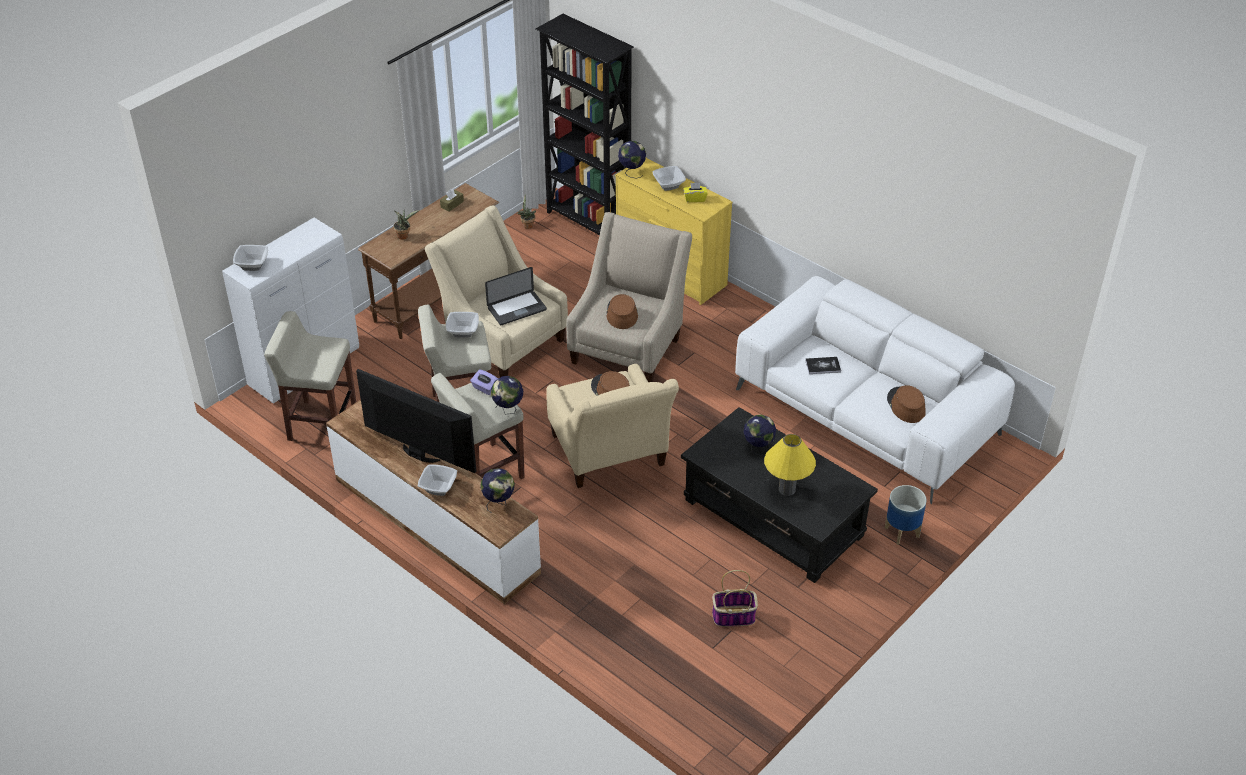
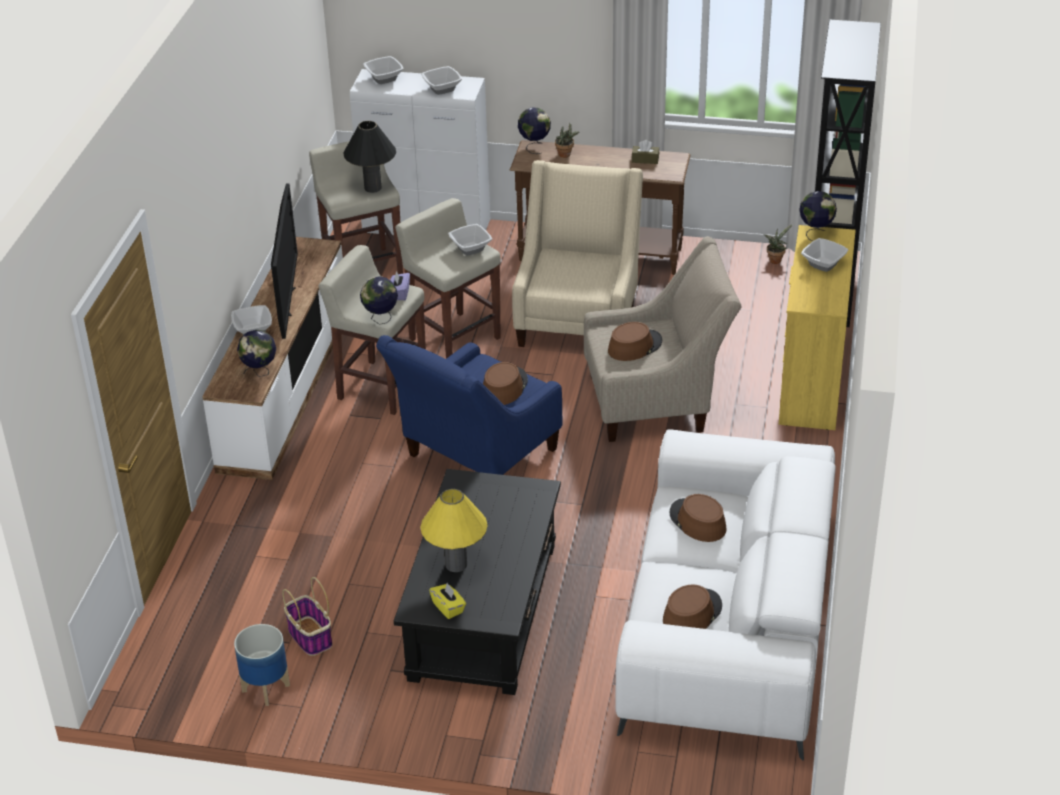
camera: 60 degrees right, 5 degrees down
laptop [485,267,547,325] -> none
beige armchair [546,364,679,488] -> blue armchair [376,335,562,475]
yellow tissue box [684,183,708,202] -> yellow tissue box moved to [429,583,466,619]
globe [744,415,776,455] -> globe moved to [518,108,551,154]
book [805,357,841,374] -> brown hat [669,494,727,542]
planter [885,485,927,545] -> planter moved to [234,624,290,706]
none -> black table lamp [344,121,396,193]
none -> bowl [421,66,462,95]

